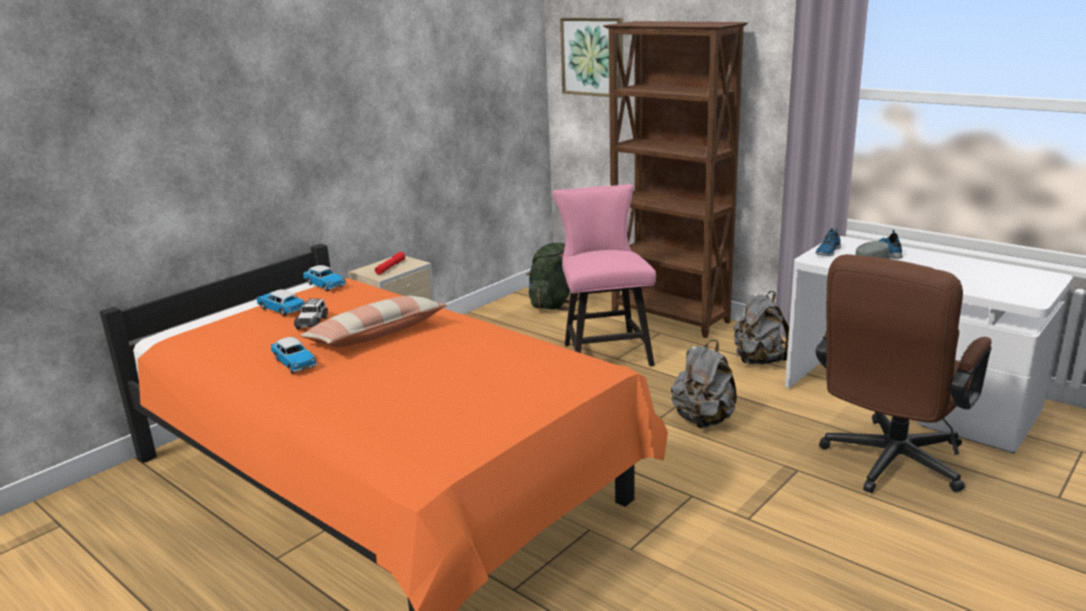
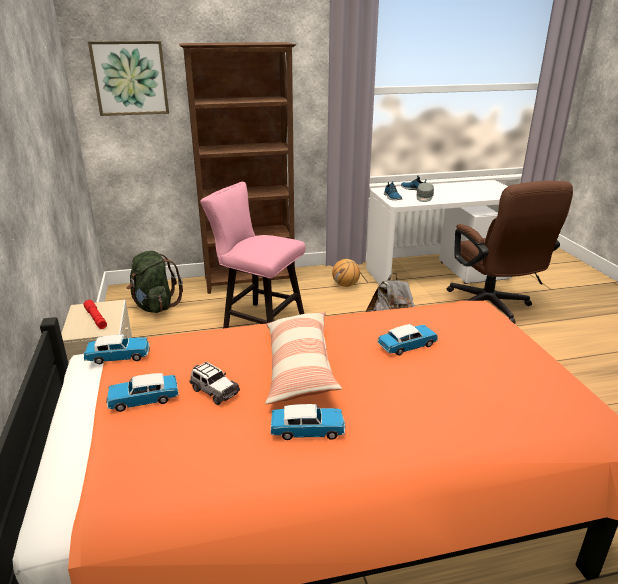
camera: 55 degrees left, 5 degrees up
grey backpack [733,291,789,365] -> basketball [332,259,360,287]
none -> toy car [377,324,438,356]

